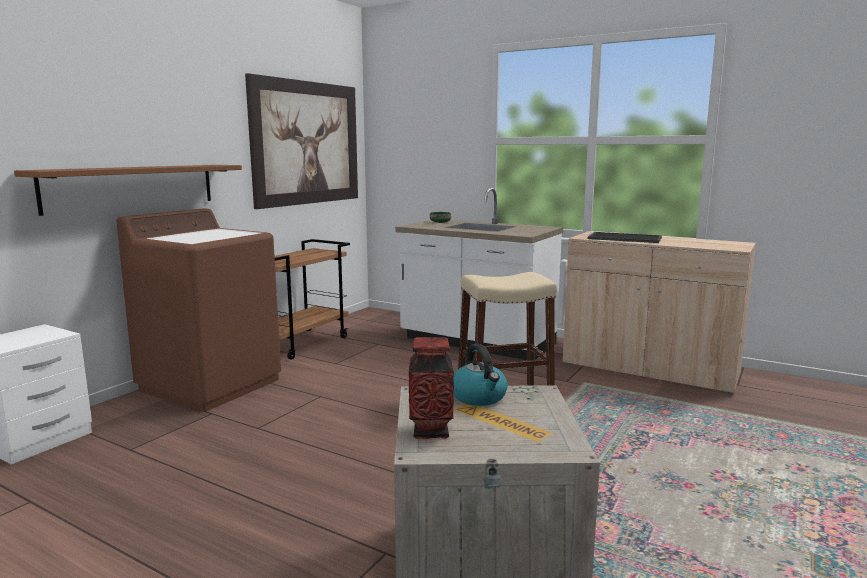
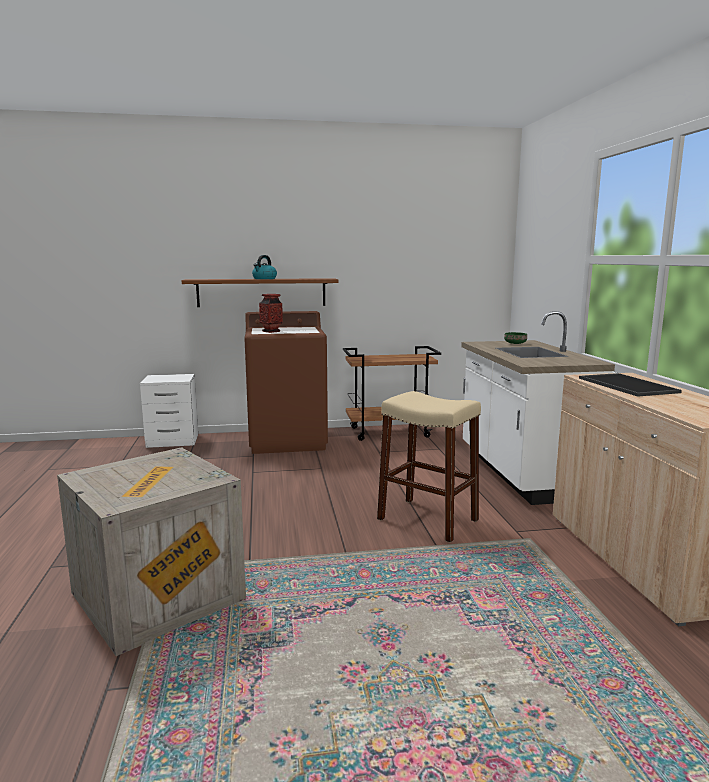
camera: 50 degrees right, 0 degrees up
picture [245,73,358,209] -> none
vase [409,337,454,439] -> vase moved to [259,294,283,333]
kettle [454,344,508,406] -> kettle moved to [252,255,277,279]

